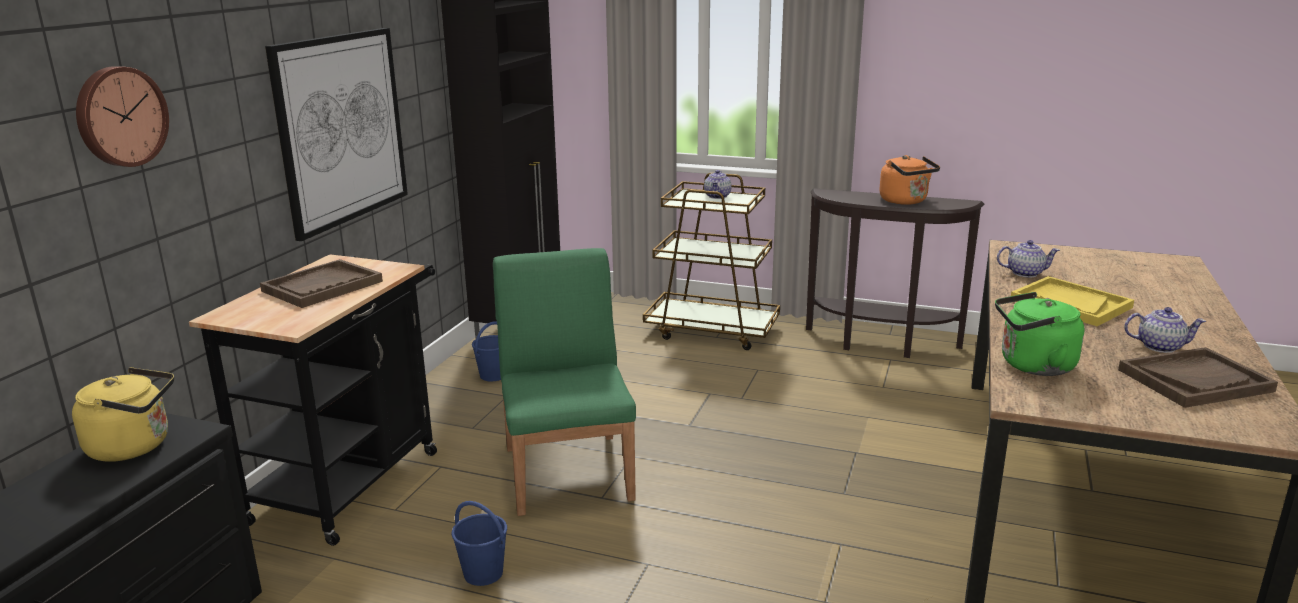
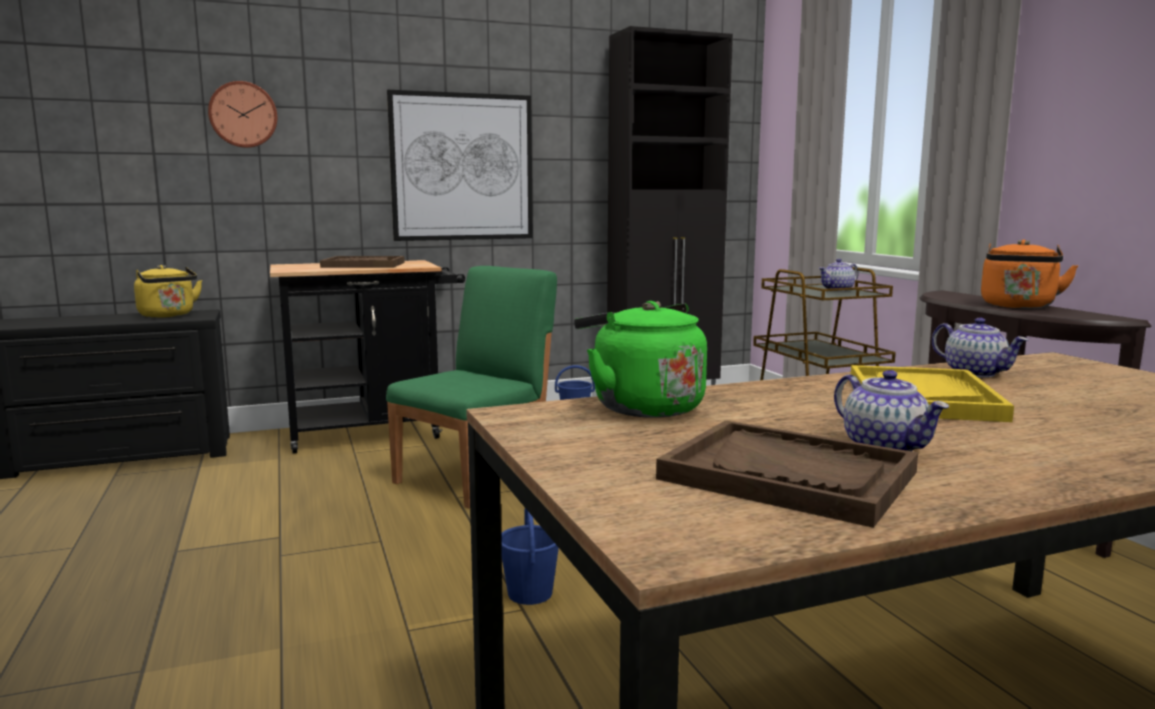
camera: 50 degrees right, 10 degrees down
blue bucket [452,501,507,586] -> blue bucket moved to [501,508,559,605]

